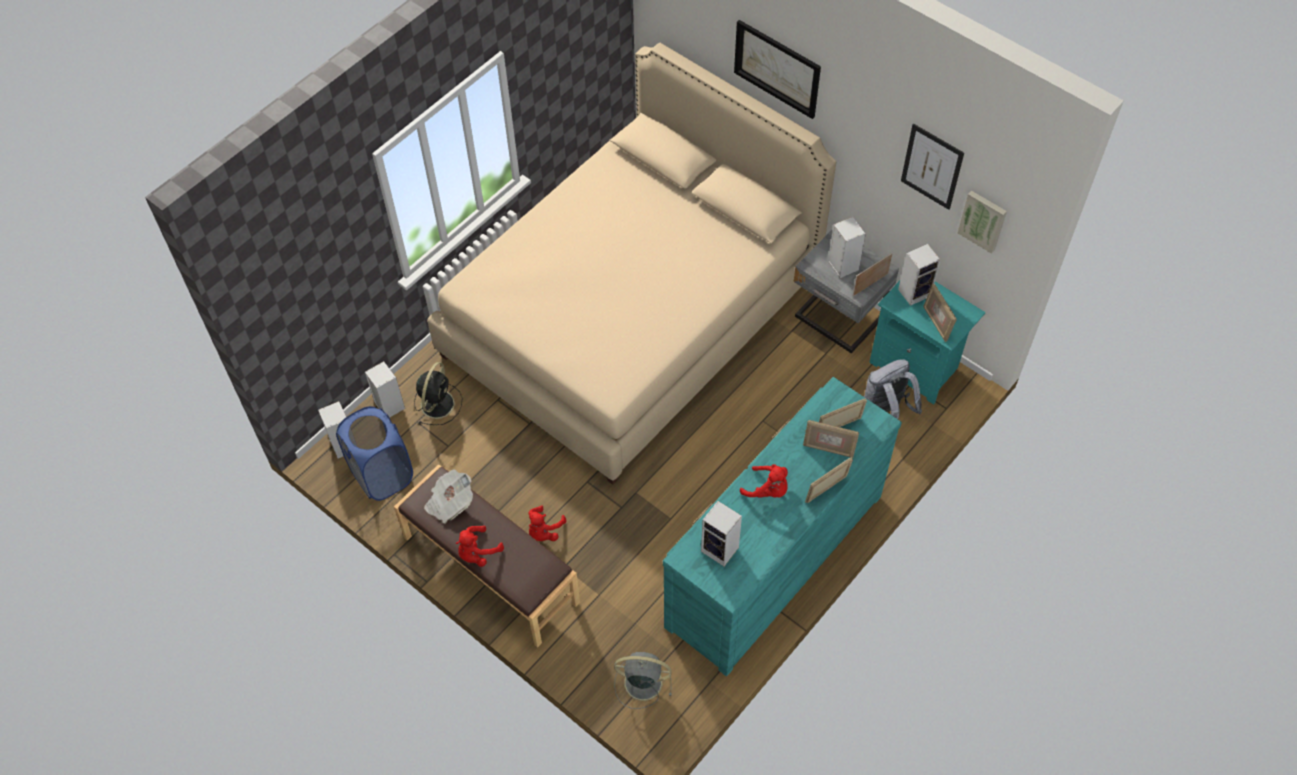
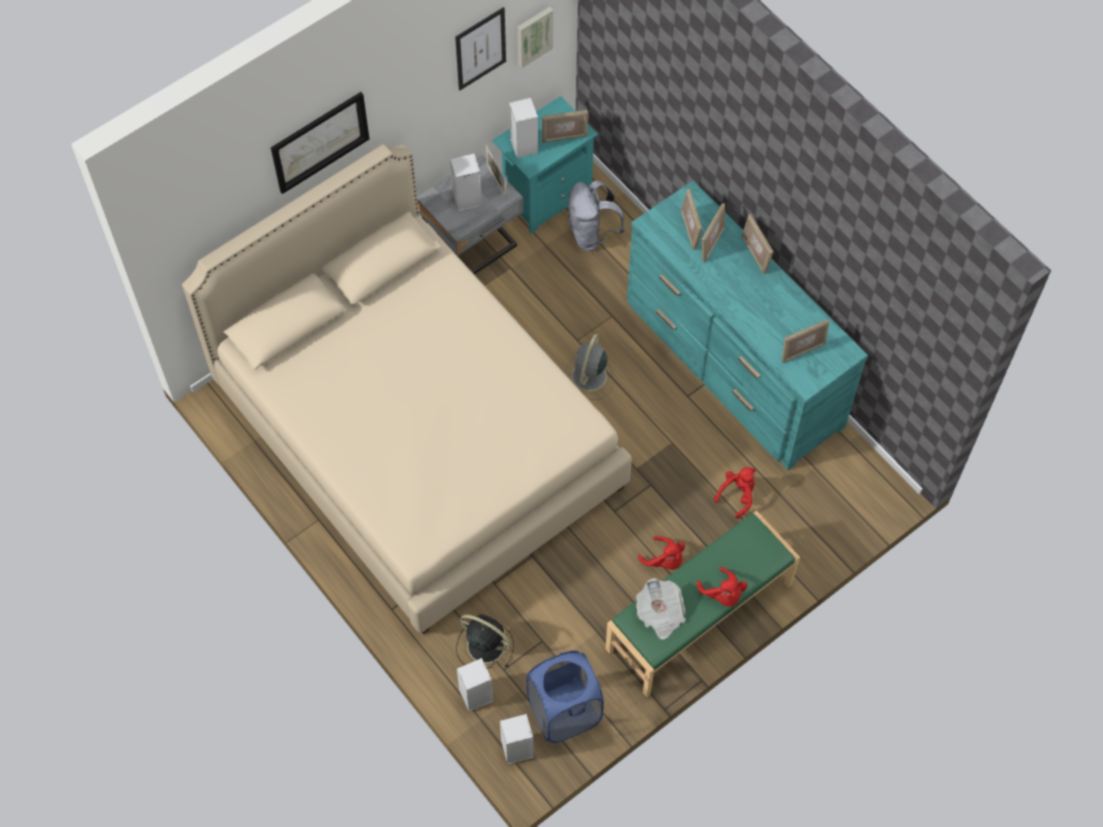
camera: 80 degrees left, 5 degrees up
brown bench [394,464,580,648] -> green bench [605,511,800,697]
grey fan [614,652,672,709] -> grey fan moved to [564,334,614,400]
speaker [701,501,742,566] -> picture frame [782,319,830,363]
red plush toy [740,464,788,498] -> red plush toy moved to [714,467,756,518]

